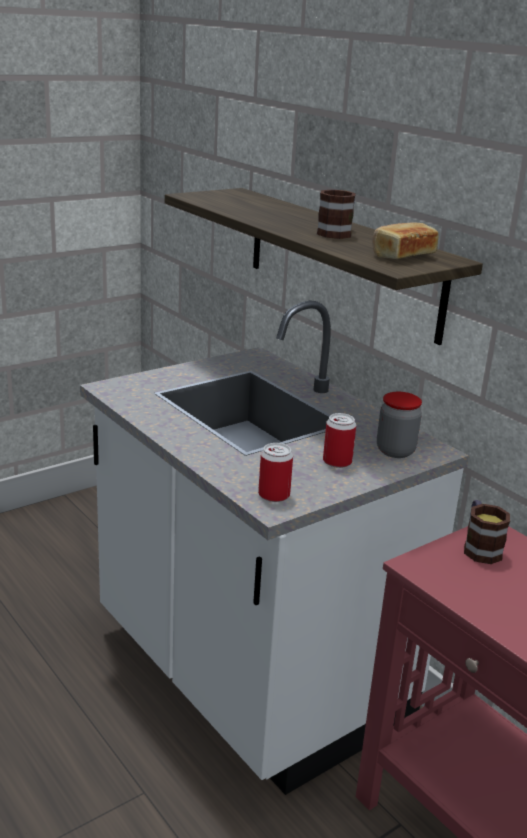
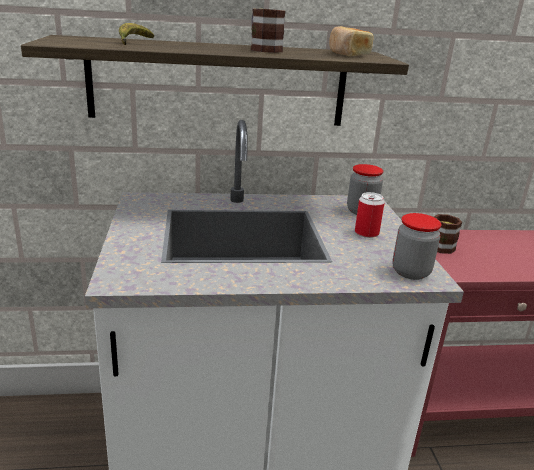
camera: 60 degrees left, 0 degrees up
can [258,443,293,502] -> jar [392,213,442,280]
none -> banana [119,23,154,45]

